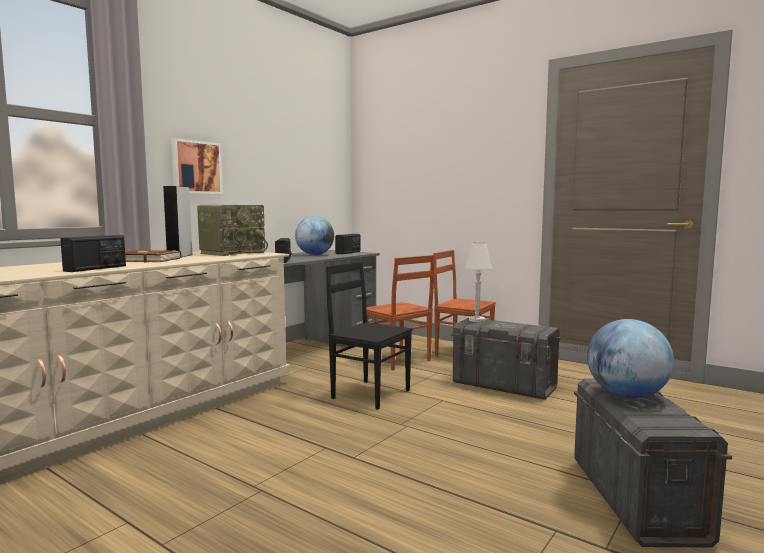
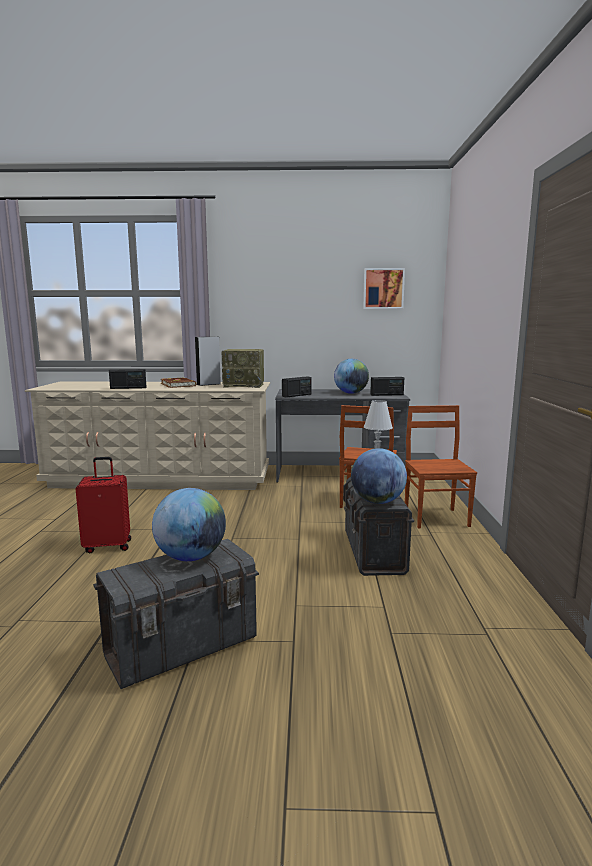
camera: 55 degrees right, 5 degrees up
picture [171,138,223,194] -> picture moved to [363,268,405,309]
black chair [326,261,412,410] -> none
none -> red suitcase [76,457,131,553]
none -> globe [351,448,407,504]

